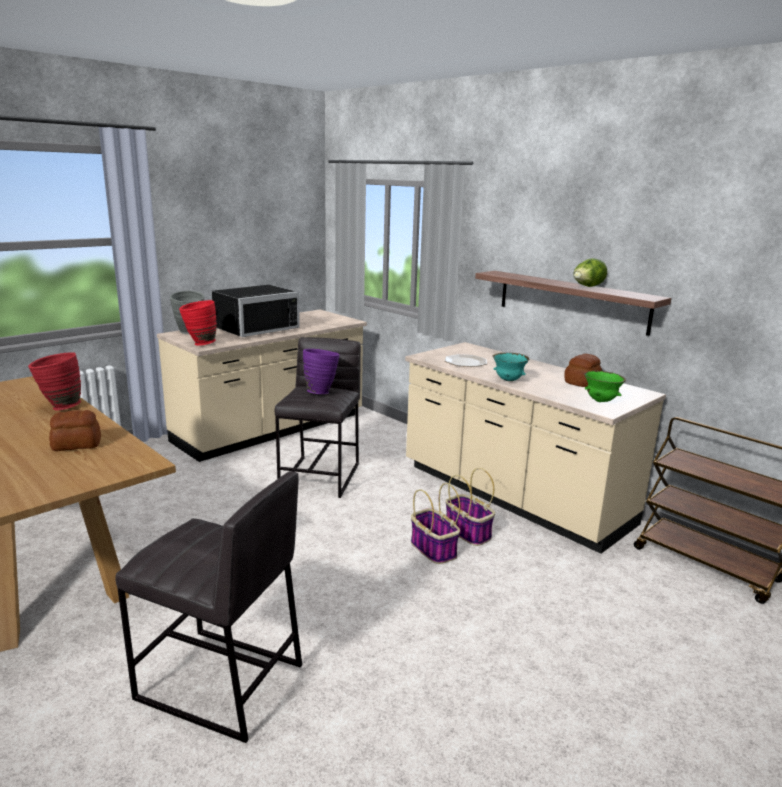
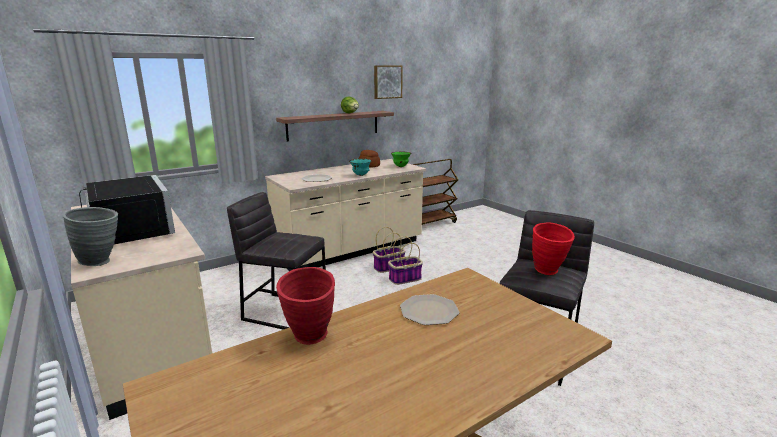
camera: 80 degrees left, 0 degrees up
bread [49,410,101,451] -> plate [400,294,459,325]
red vase [179,300,217,346] -> red vase moved to [532,223,575,275]
purple vase [303,349,340,394] -> none
none -> picture [374,65,403,99]

